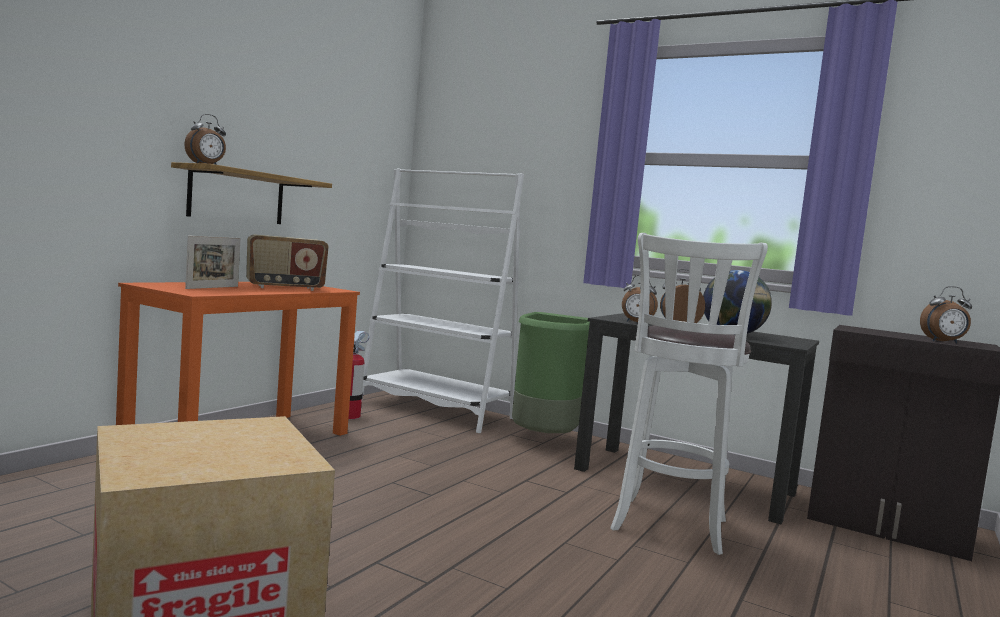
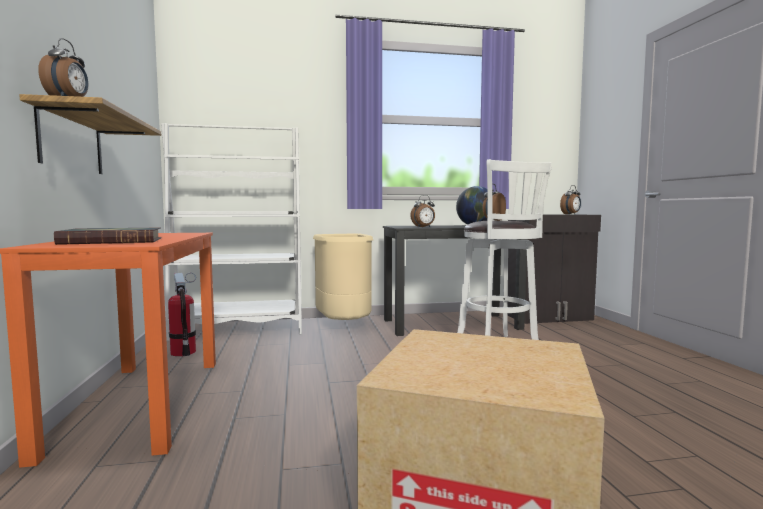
camera: 40 degrees left, 0 degrees up
picture frame [185,235,241,289] -> book [54,227,161,245]
radio [246,234,328,291] -> none
green trash can [512,312,590,433] -> beige trash can [313,233,373,320]

